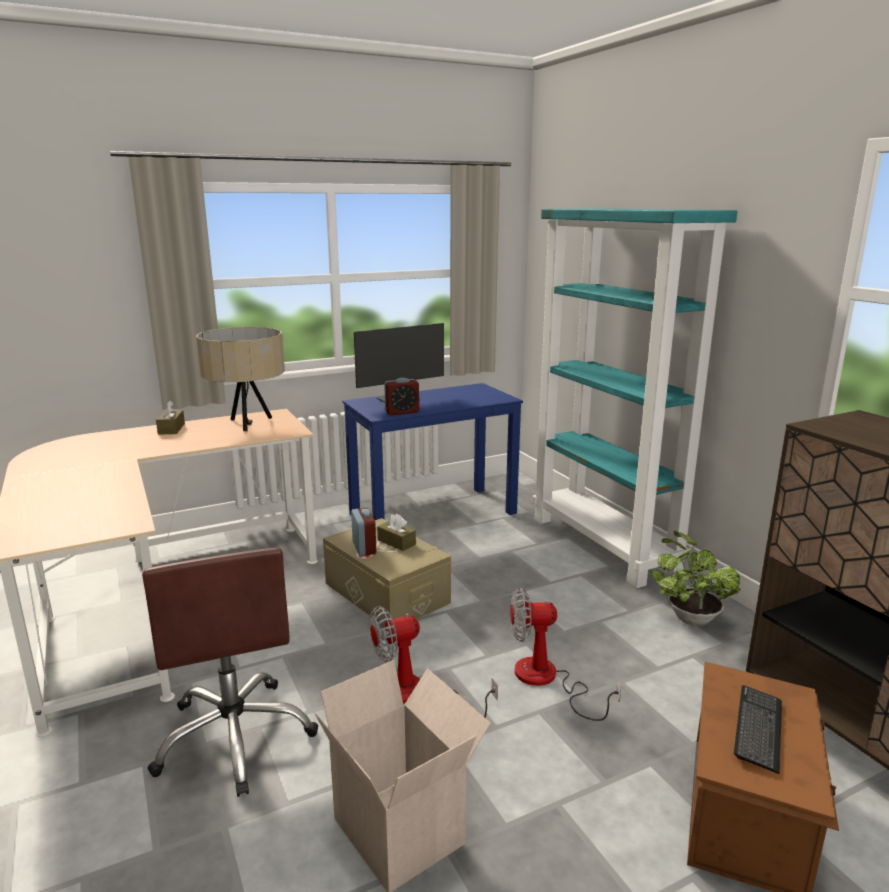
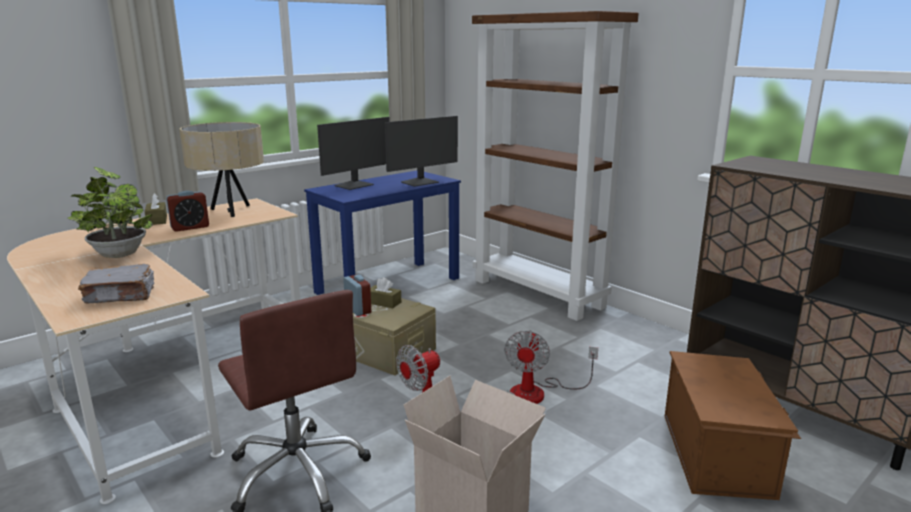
camera: 15 degrees left, 0 degrees up
alarm clock [384,378,419,415] -> alarm clock moved to [166,191,209,232]
fan [510,588,621,721] -> fan turned 60 degrees counterclockwise [504,330,598,404]
turquoise bookcase [532,209,737,588] -> brown bookcase [472,11,639,321]
potted plant [652,531,740,626] -> potted plant moved to [67,167,153,258]
keyboard [734,685,782,774] -> none
none -> grey book [78,264,154,303]
none -> monitor [385,116,458,187]

